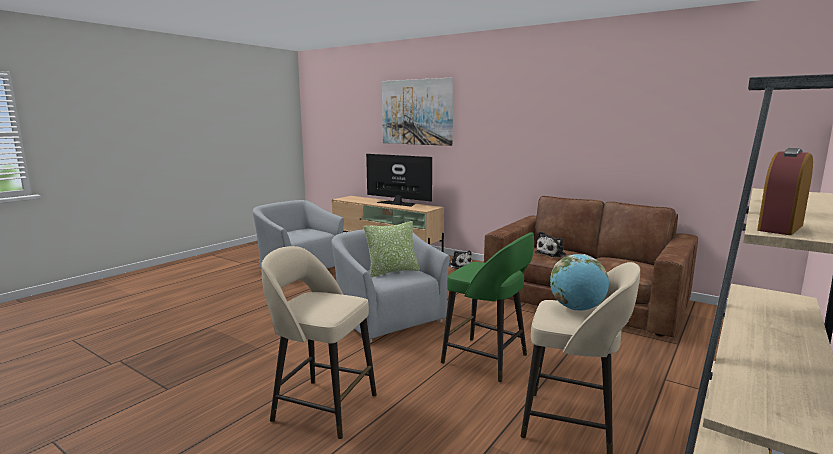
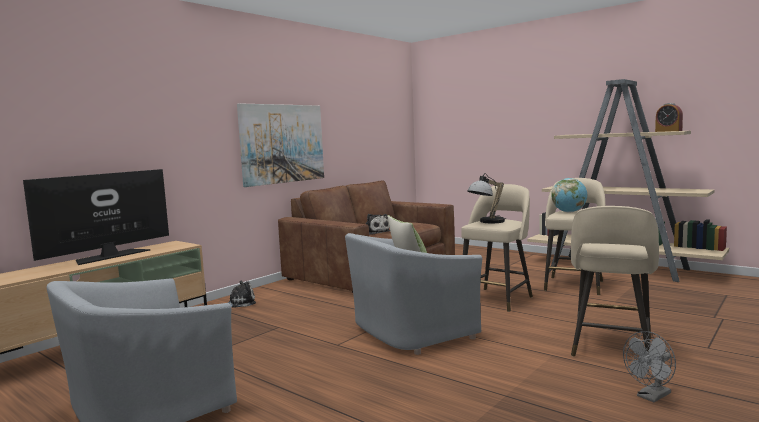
camera: 85 degrees left, 5 degrees down
picture [382,78,453,146] -> picture moved to [237,103,324,187]
green stool [441,232,534,382] -> beige stool [461,184,533,312]
none -> table lamp [467,173,507,223]
none -> grey fan [623,331,676,402]

